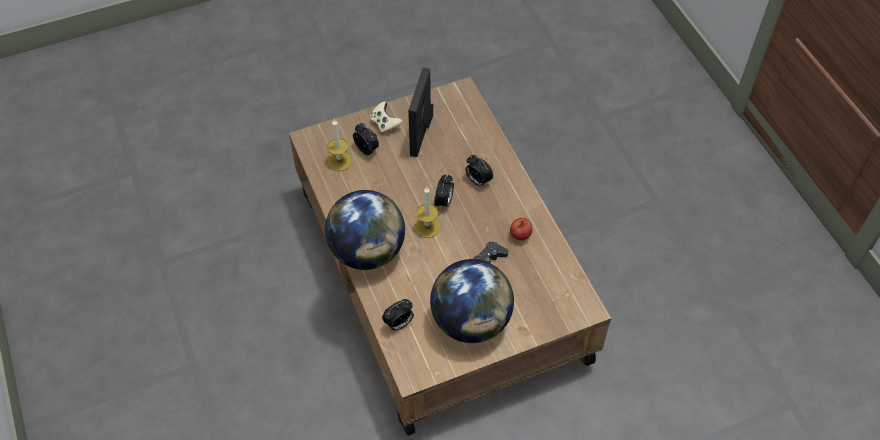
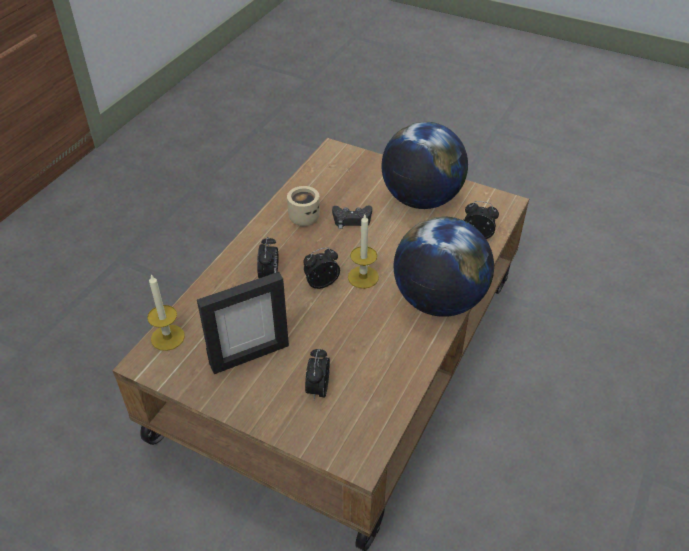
camera: 130 degrees left, 10 degrees down
candle [327,119,352,171] -> candle moved to [147,275,185,351]
beige game controller [370,101,402,133] -> none
apple [510,218,532,241] -> beige mug [287,186,320,226]

